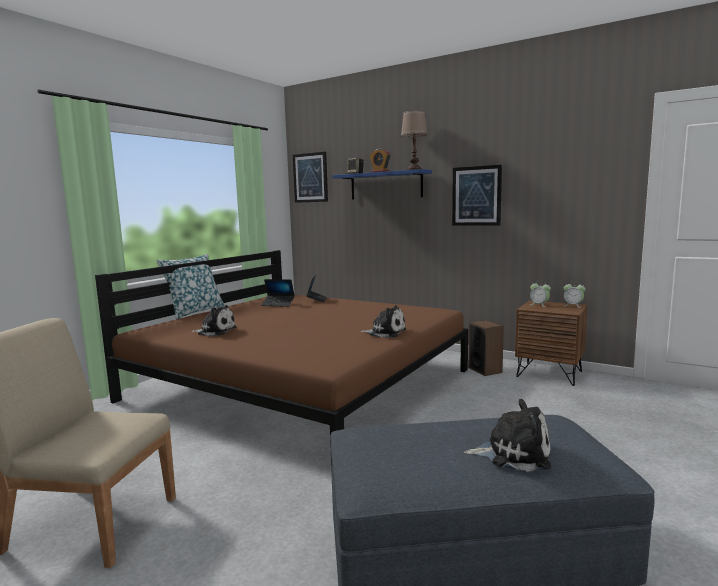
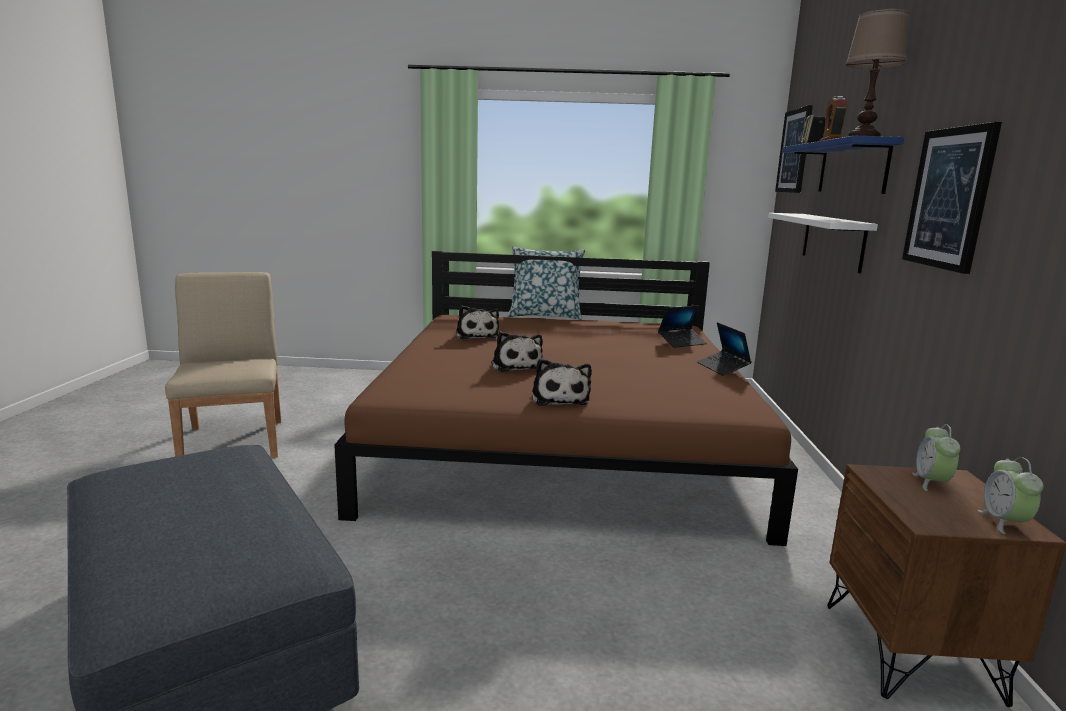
camera: 60 degrees right, 5 degrees up
laptop [261,279,295,307] -> laptop moved to [697,322,752,376]
plush toy [464,399,552,472] -> plush toy moved to [491,331,543,372]
speaker [468,320,504,376] -> none
none -> white shelf [768,213,878,273]

